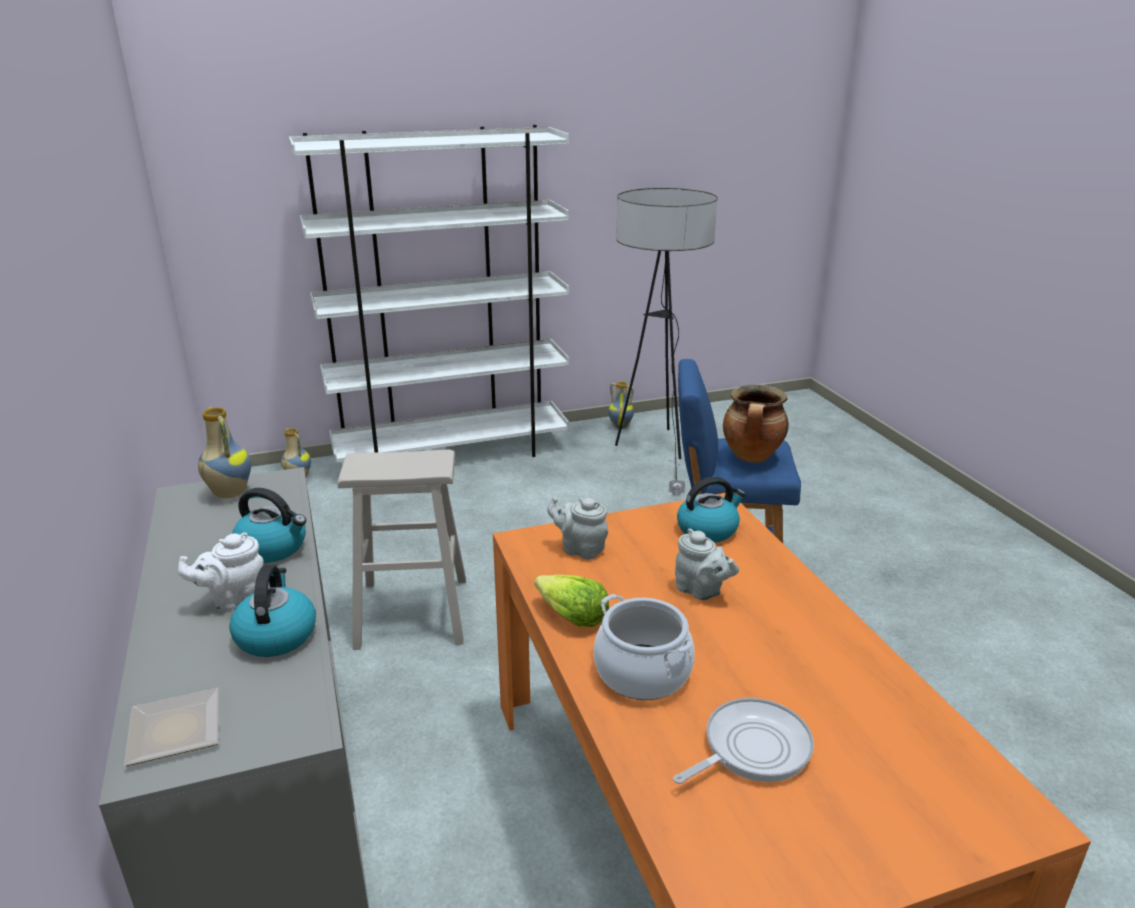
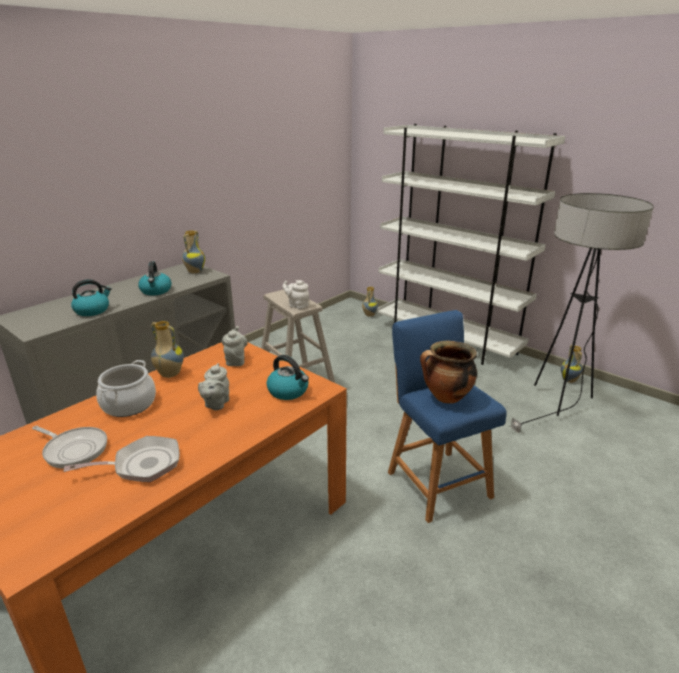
camera: 60 degrees right, 0 degrees up
plate [124,688,219,766] -> none
white teapot [178,533,264,611] -> white teapot moved to [282,280,309,309]
lettuce [534,575,609,627] -> vase [151,321,184,378]
none -> frying pan [64,436,180,482]

